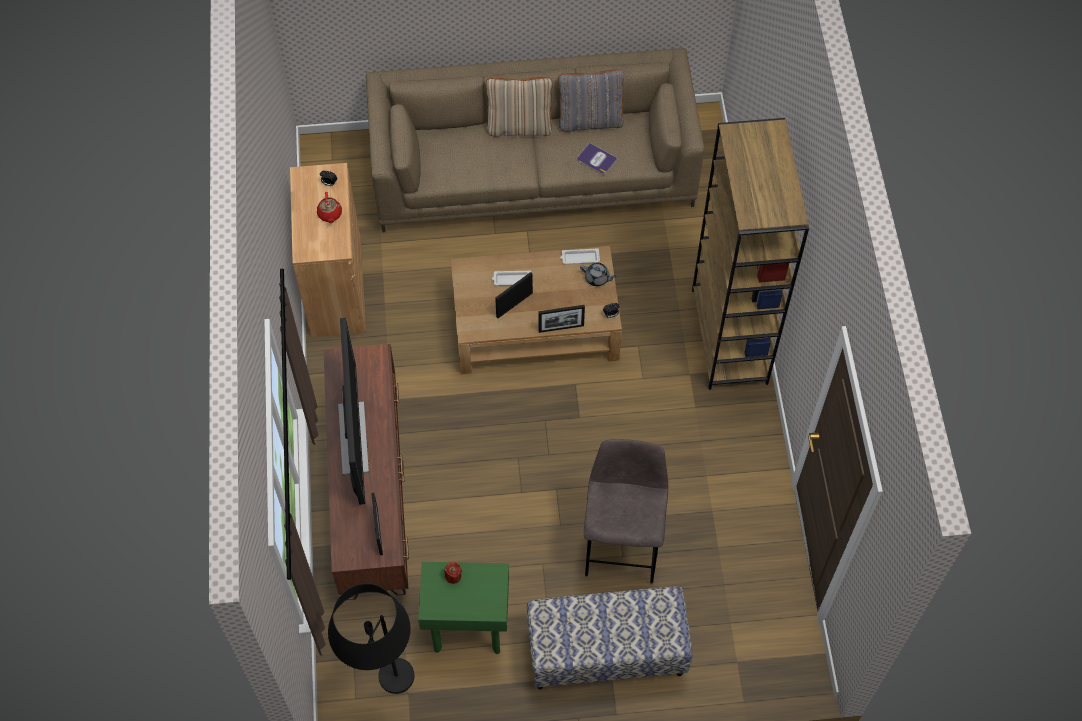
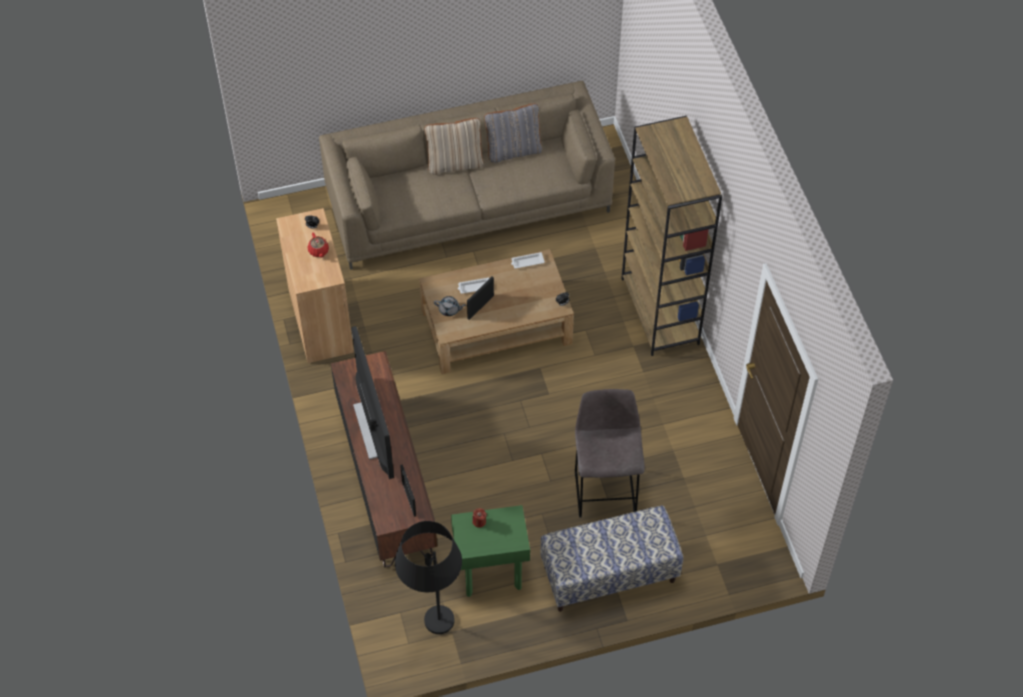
camera: 10 degrees left, 5 degrees down
picture frame [538,305,585,333] -> none
book [577,143,618,175] -> none
grey teapot [580,263,617,286] -> grey teapot moved to [434,296,466,316]

